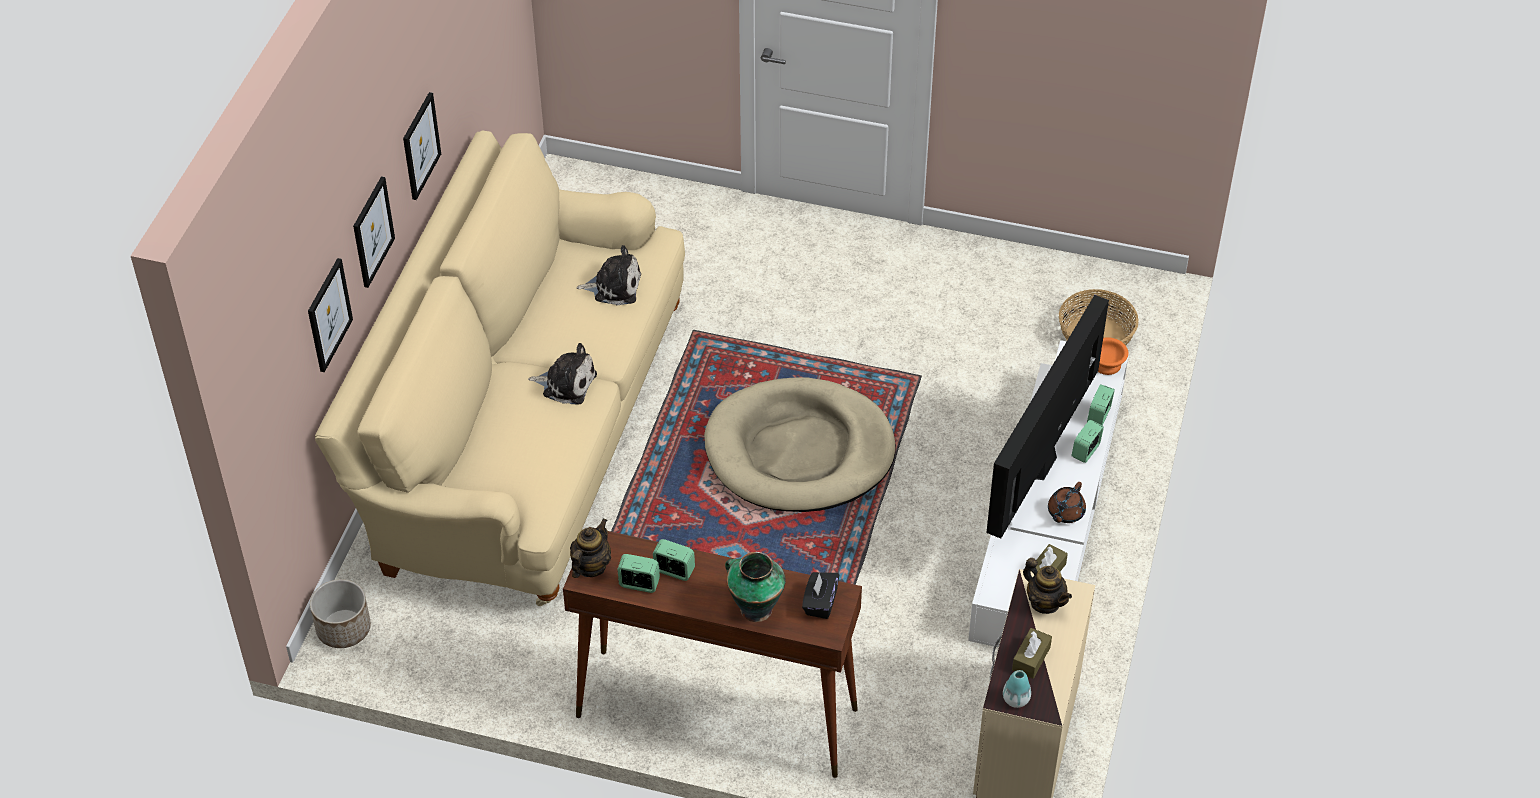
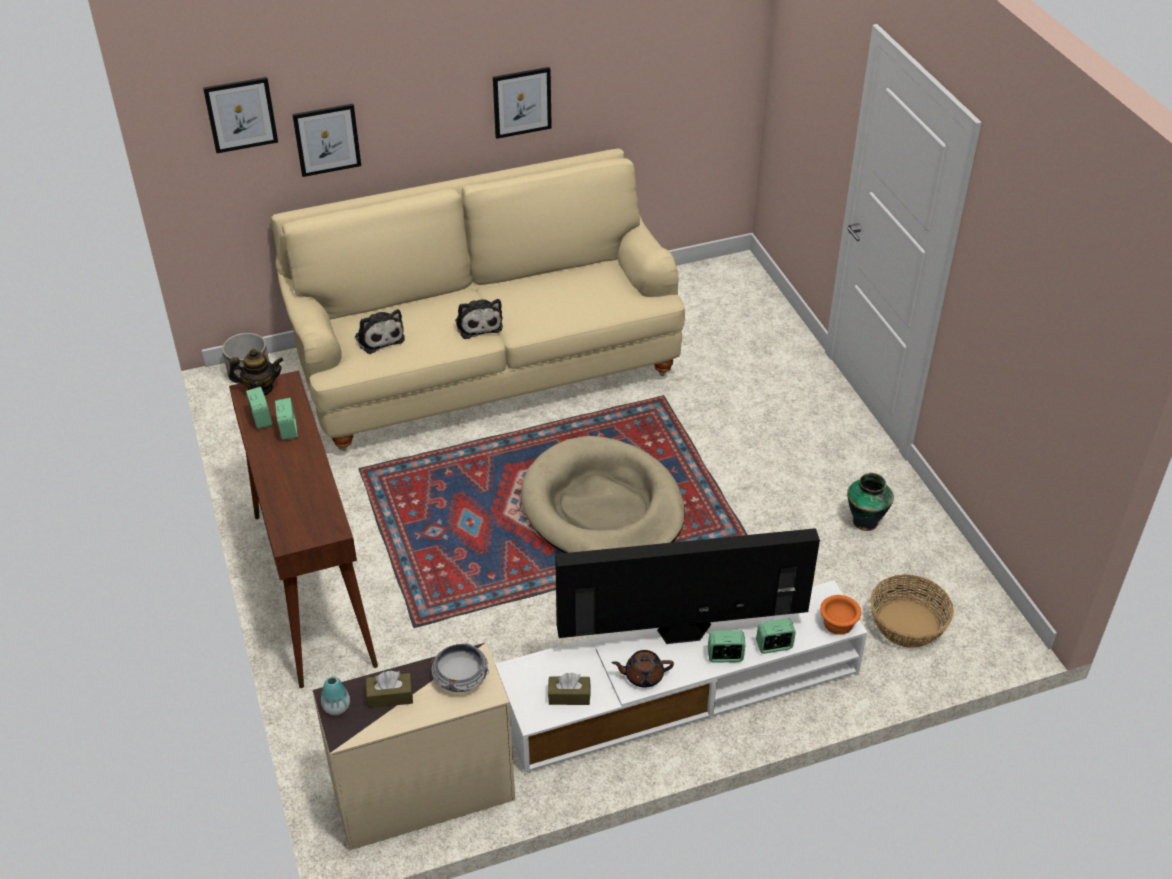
camera: 55 degrees right, 5 degrees down
picture [353,176,395,288] -> picture moved to [203,77,278,153]
plush toy [576,245,641,306] -> plush toy moved to [355,309,405,354]
vase [725,552,786,622] -> vase moved to [847,473,894,531]
black tissue box [802,572,839,619] -> none
teapot [1023,558,1072,614] -> bowl [431,643,489,692]

